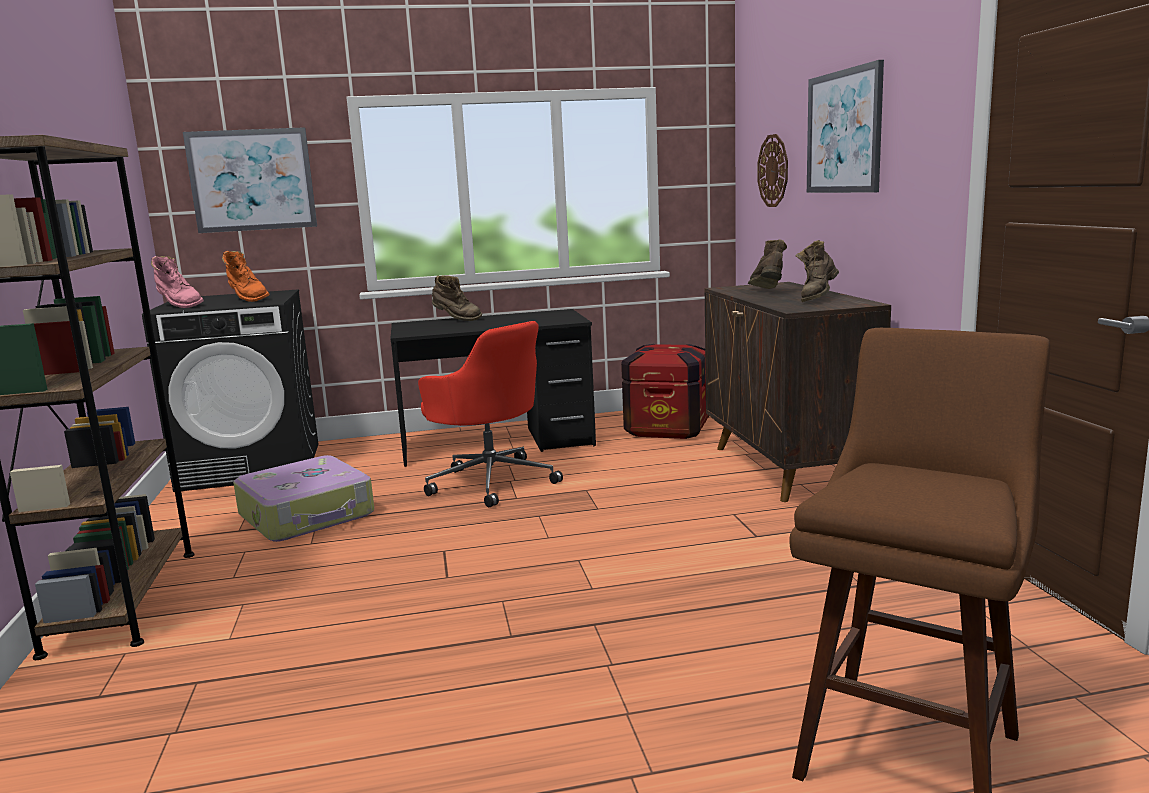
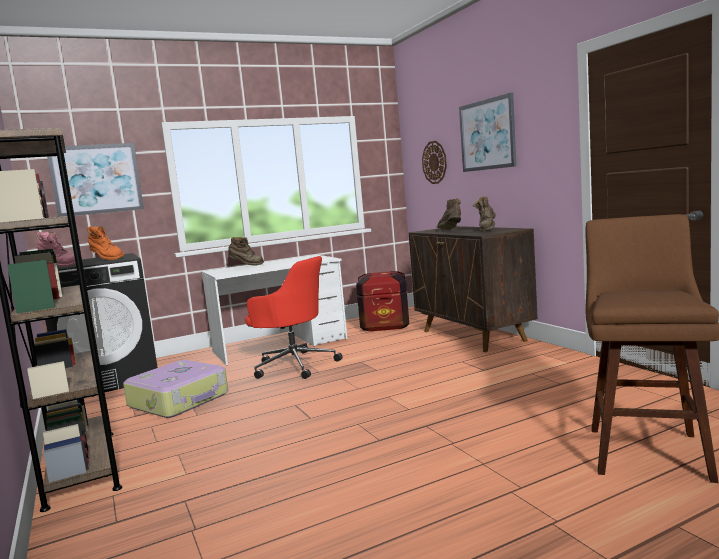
camera: 15 degrees left, 5 degrees down
black desk [390,309,596,467] -> white desk [201,255,348,366]

